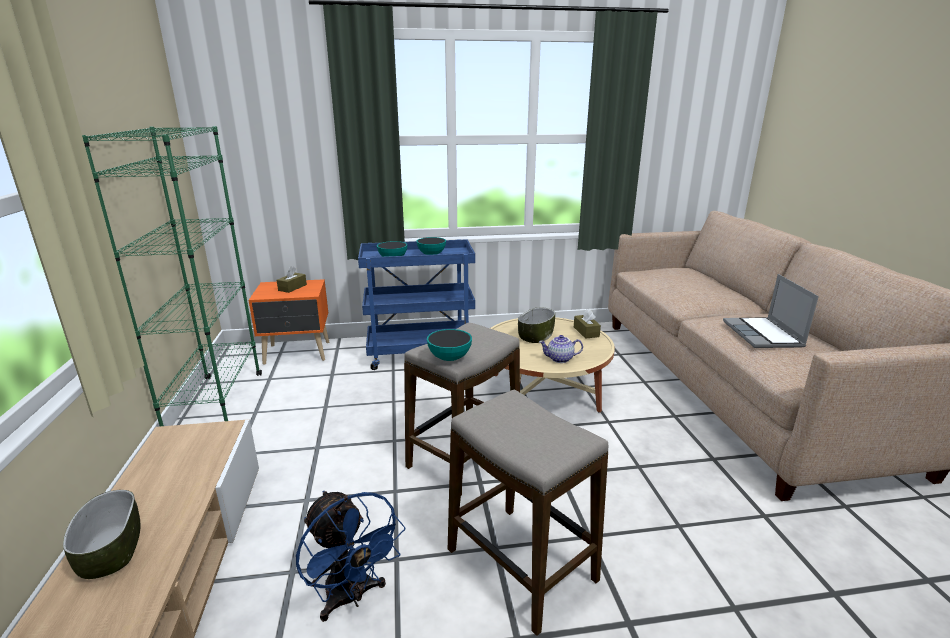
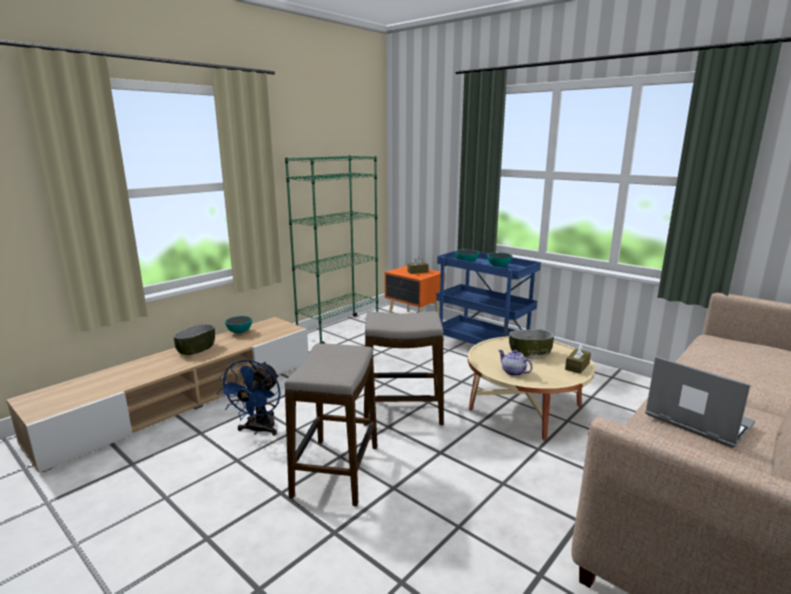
camera: 50 degrees right, 5 degrees down
bowl [427,329,472,361] -> bowl moved to [225,316,252,333]
laptop [723,274,819,348] -> laptop turned 90 degrees clockwise [645,356,755,448]

